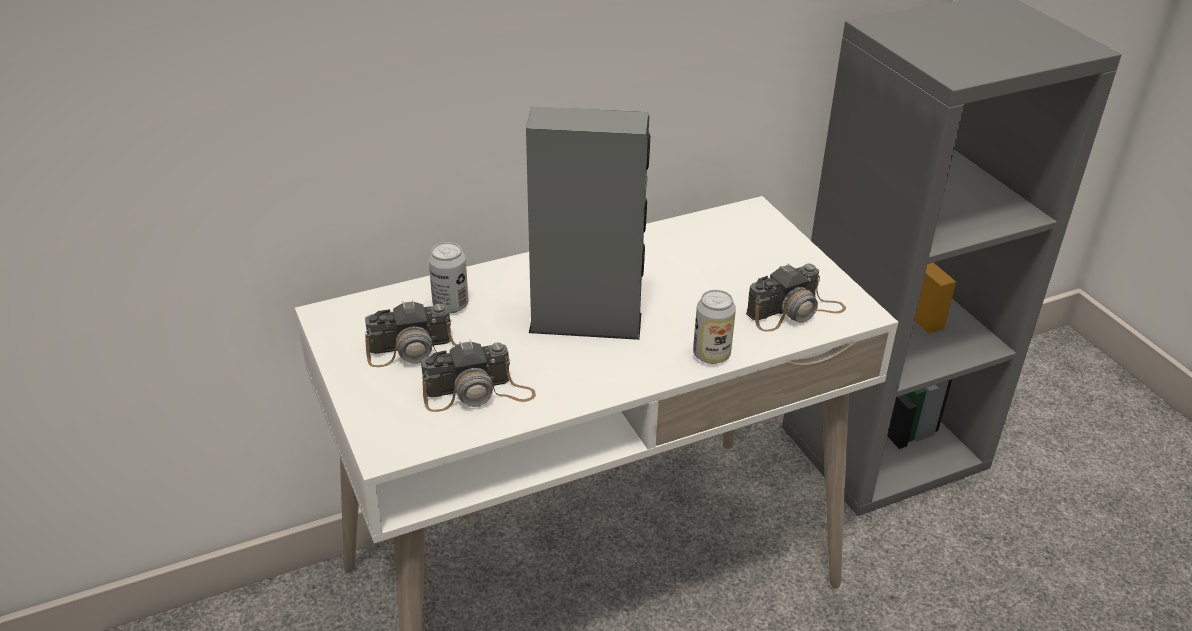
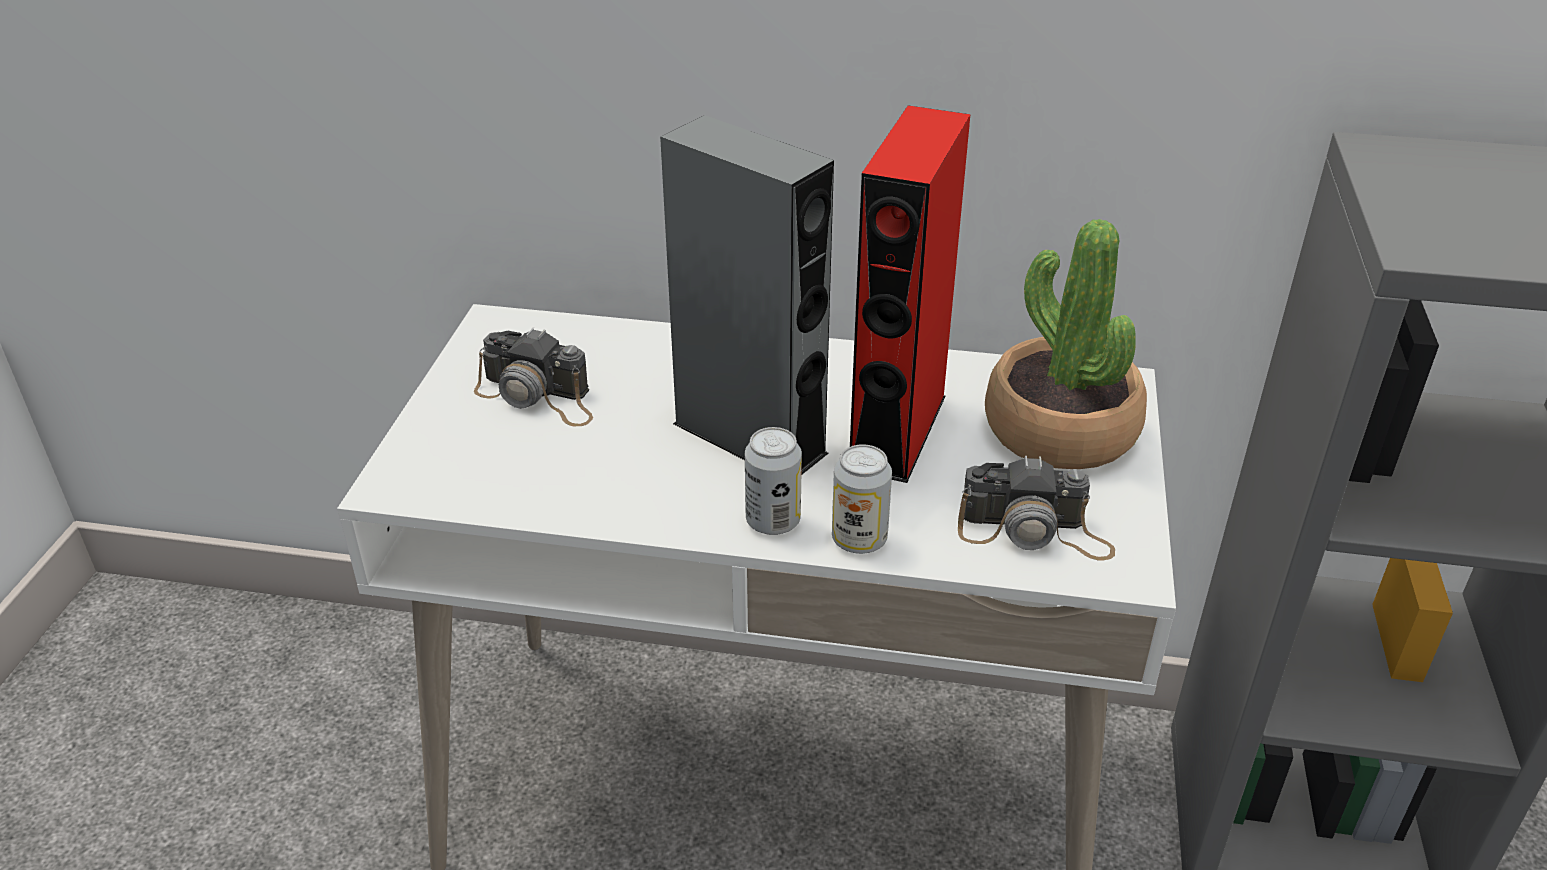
camera: 35 degrees right, 0 degrees up
camera [421,340,536,412] -> none
can [428,242,468,313] -> can moved to [745,427,802,535]
none -> red speaker [850,105,971,483]
none -> potted plant [985,219,1147,469]

